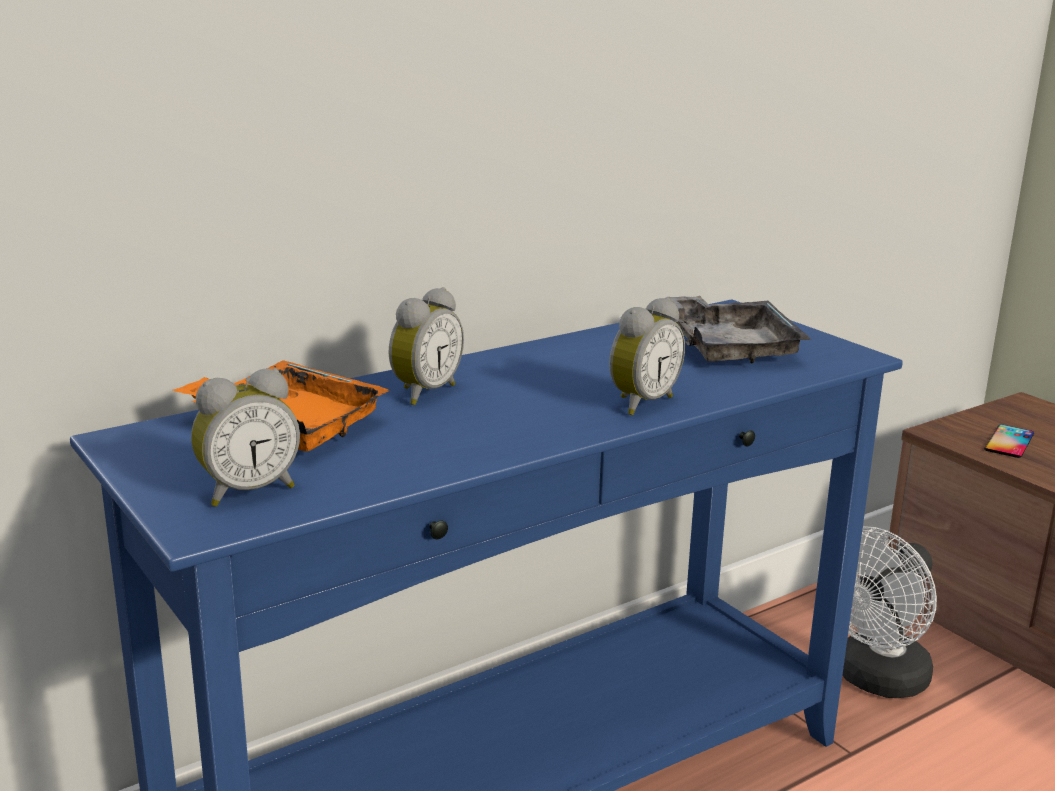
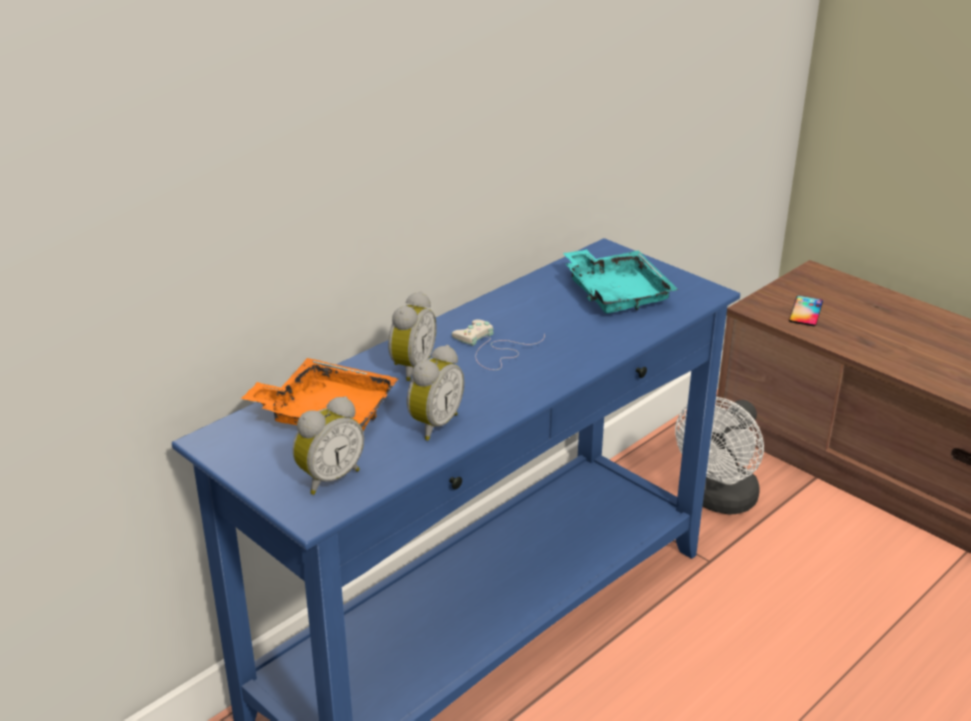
camera: 10 degrees left, 10 degrees up
alarm clock [609,297,685,415] -> alarm clock moved to [407,345,464,441]
grey tray [668,296,811,363] -> turquoise tray [563,249,678,313]
none -> white game controller [452,320,545,370]

